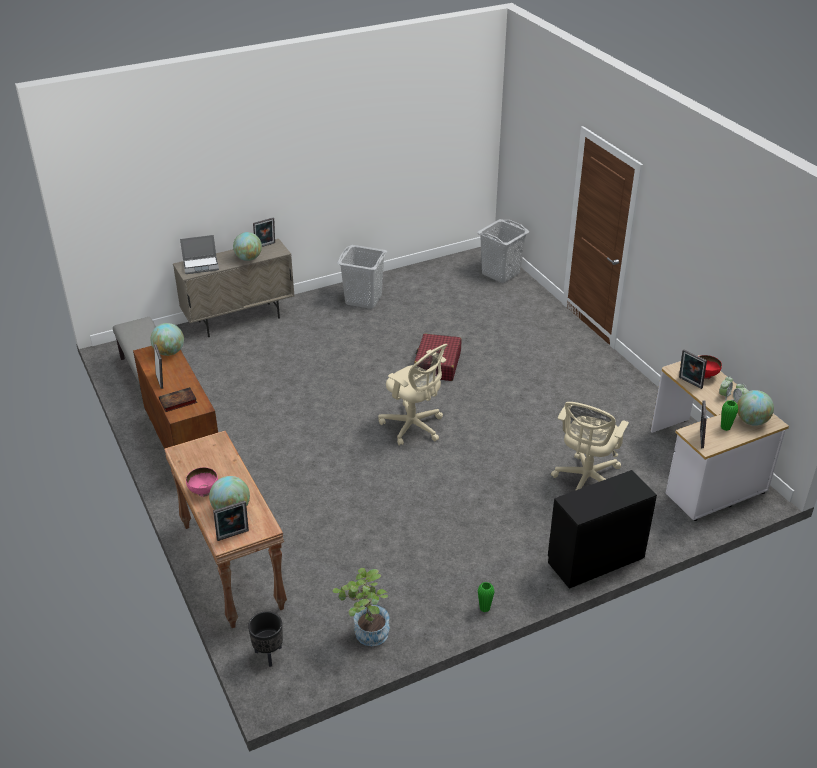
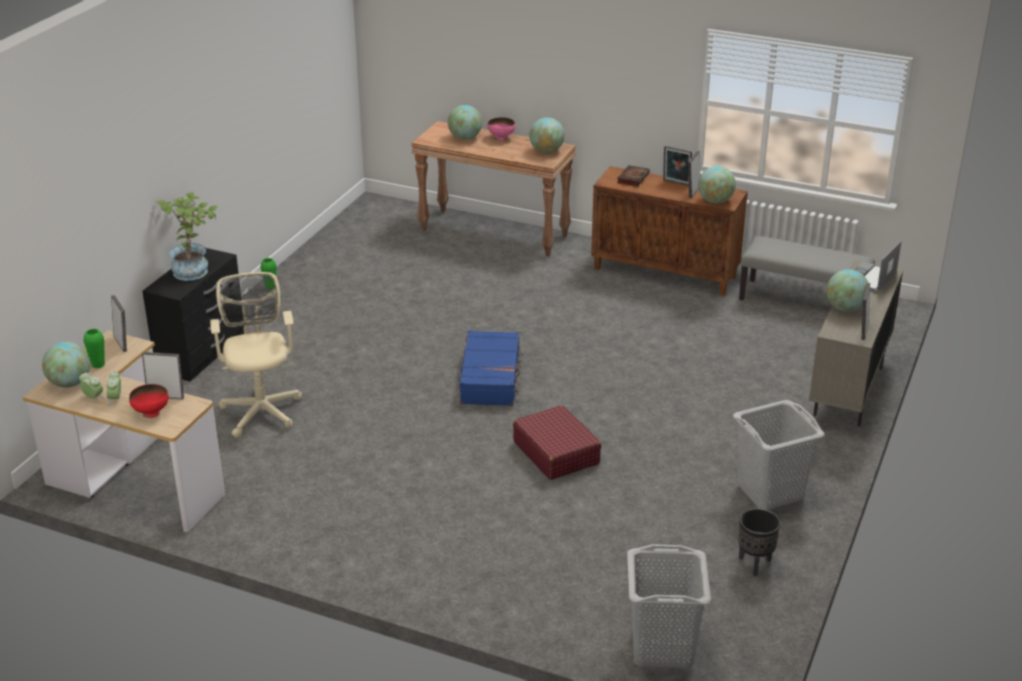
camera: 140 degrees right, 5 degrees down
picture frame [213,501,249,541] -> picture frame moved to [688,151,700,198]
black planter [248,611,283,667] -> black planter moved to [738,508,781,576]
potted plant [333,568,390,646] -> potted plant moved to [156,192,218,281]
beige office chair [378,344,448,446] -> blue suitcase [459,330,523,406]
none -> globe [529,117,565,153]

